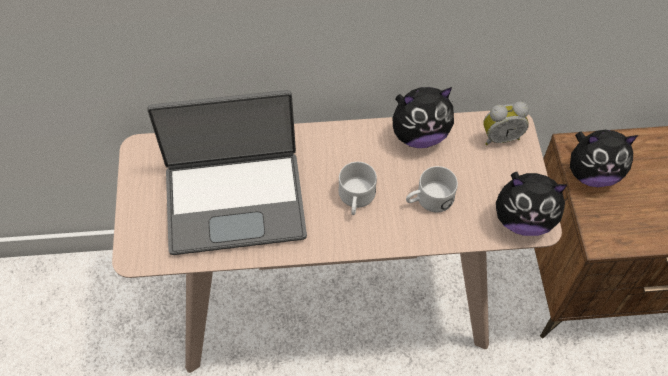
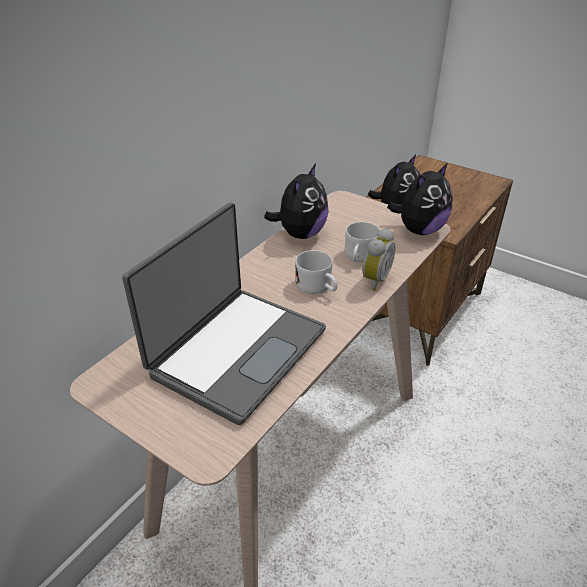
camera: 50 degrees left, 20 degrees down
alarm clock [483,102,529,145] -> alarm clock moved to [362,228,396,291]

